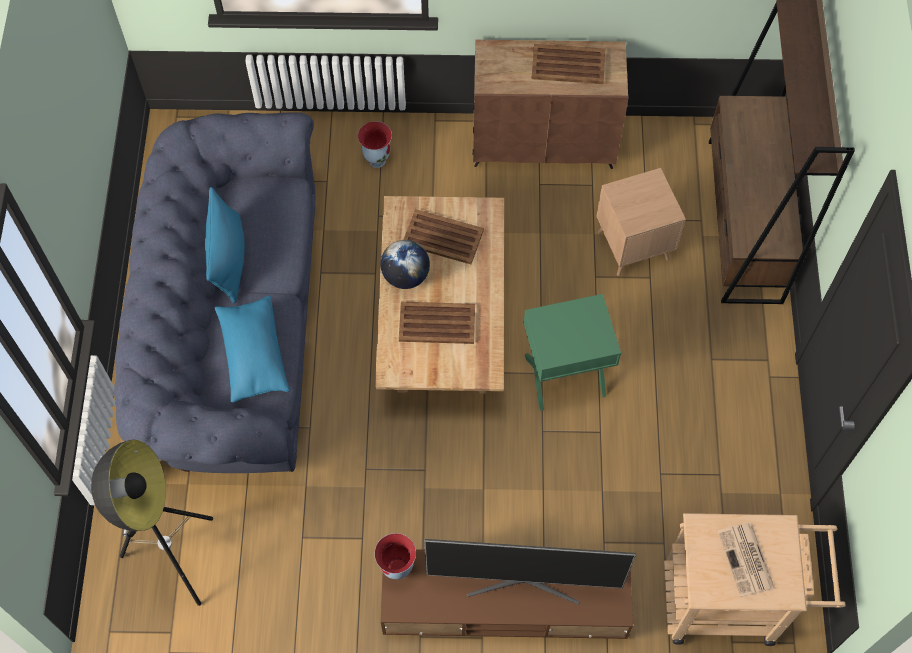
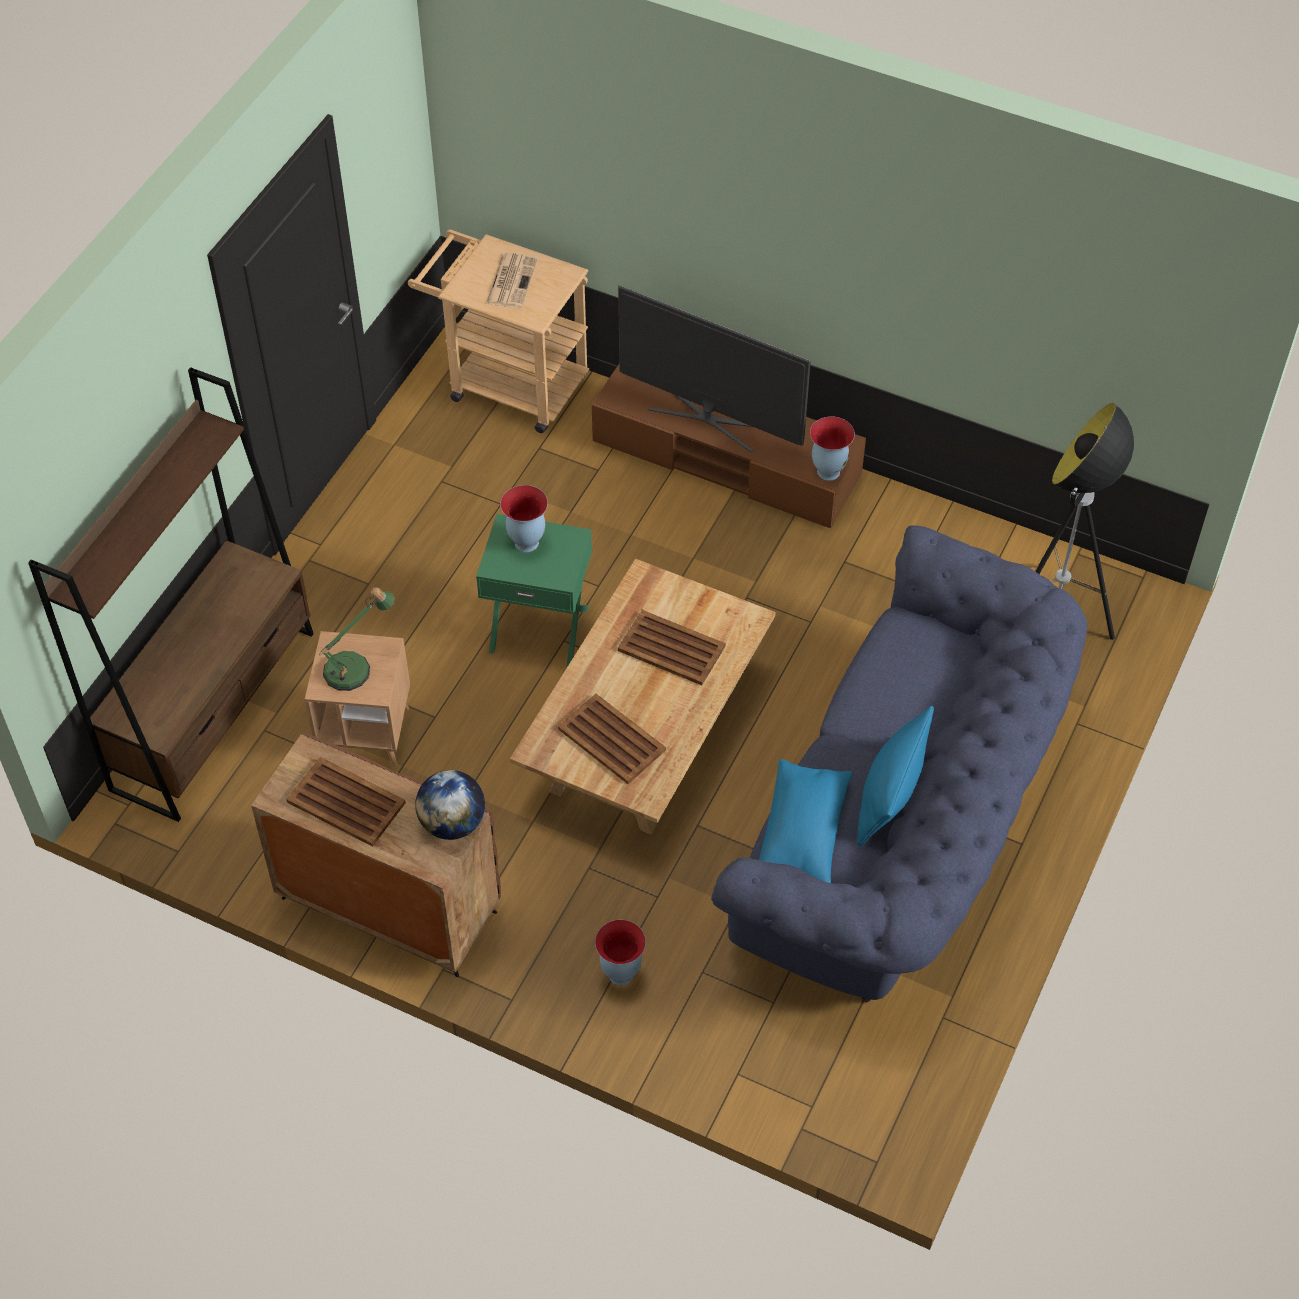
camera: 155 degrees left, 10 degrees down
blue pillow [215,296,289,402] -> blue pillow moved to [759,759,853,883]
globe [380,240,430,289] -> globe moved to [415,770,485,840]
none -> table lamp [319,587,394,691]
none -> vase [500,485,548,552]

